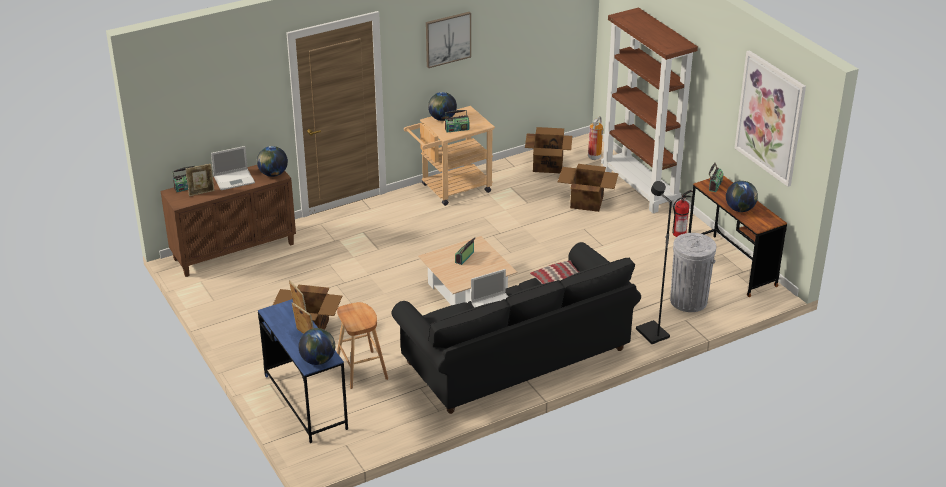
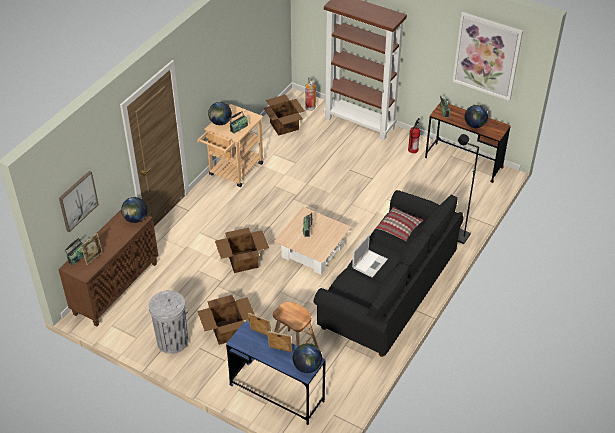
camera: 30 degrees left, 10 degrees up
laptop [211,146,255,190] -> none
picture [426,12,471,68] -> picture moved to [59,171,99,232]
cardboard box [558,164,619,212] -> cardboard box moved to [215,228,269,273]
grey trash can [670,233,716,312] -> grey trash can moved to [149,290,188,354]

